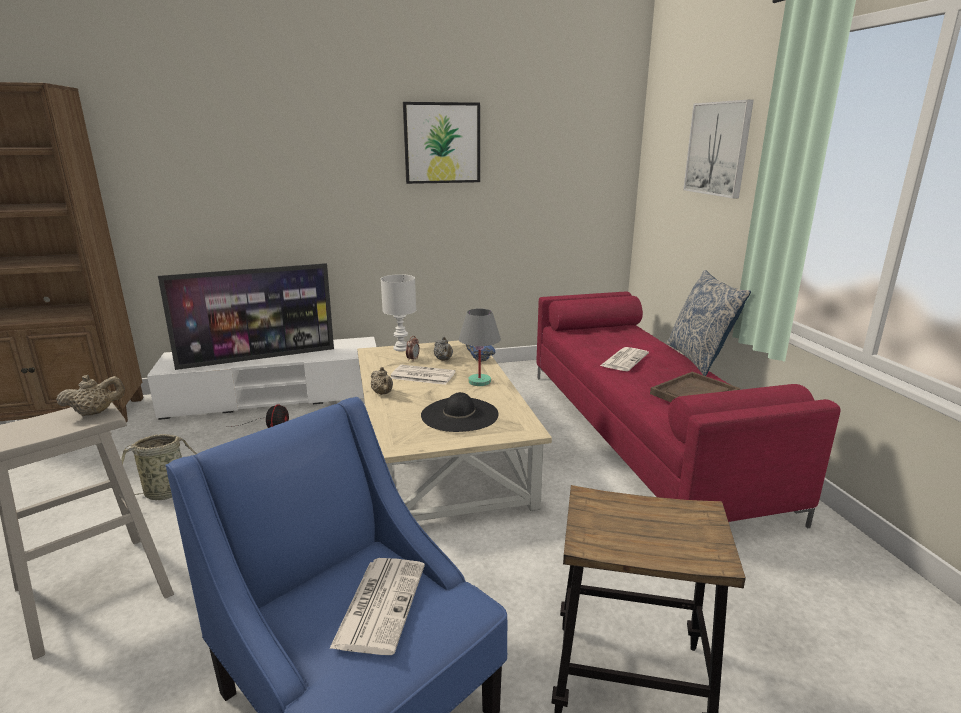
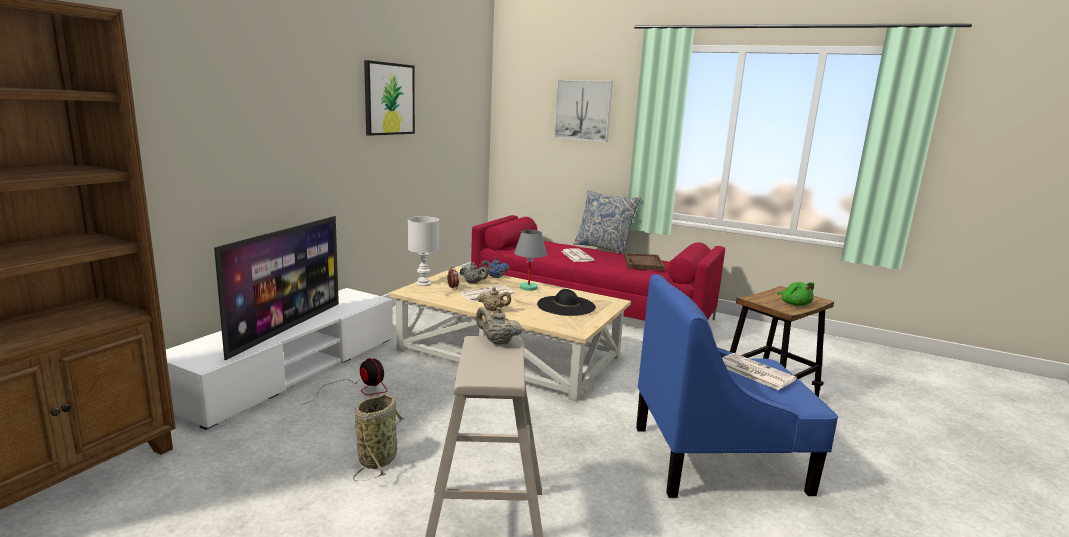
camera: 50 degrees left, 5 degrees down
beige teapot [56,375,125,416] -> beige teapot turned 75 degrees counterclockwise [476,307,522,345]
none -> green plush toy [778,282,814,306]

